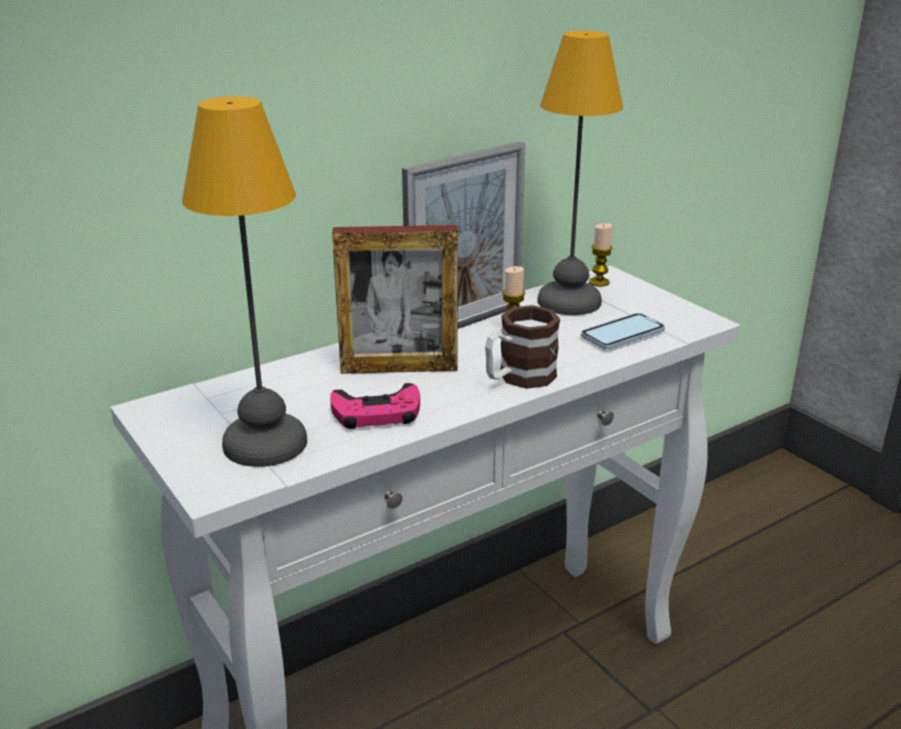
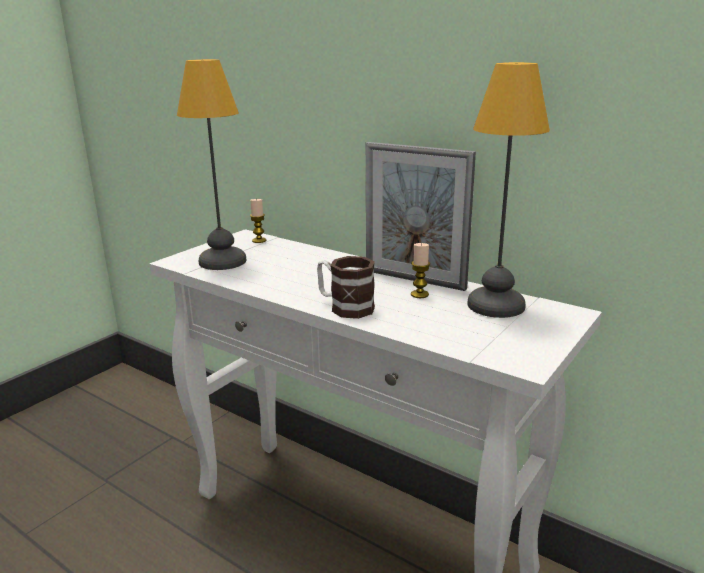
camera: 70 degrees right, 5 degrees down
pink game controller [330,383,420,429] -> none
picture frame [332,225,458,374] -> none
phone [581,313,665,350] -> none
candle [589,223,613,287] -> candle moved to [250,199,266,243]

